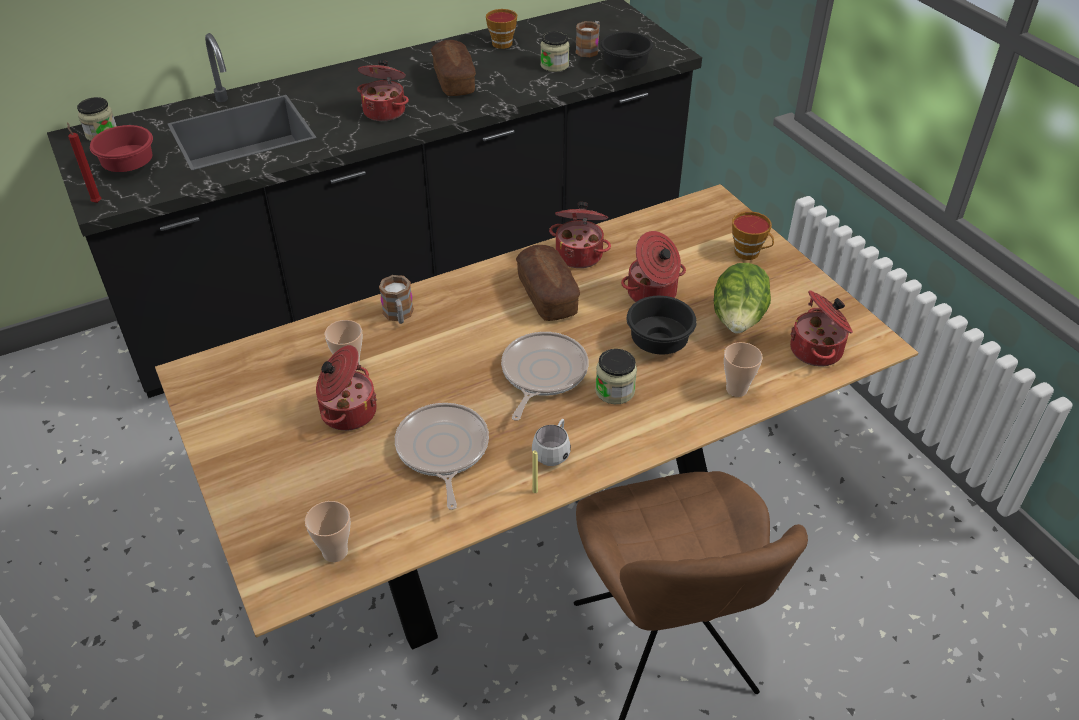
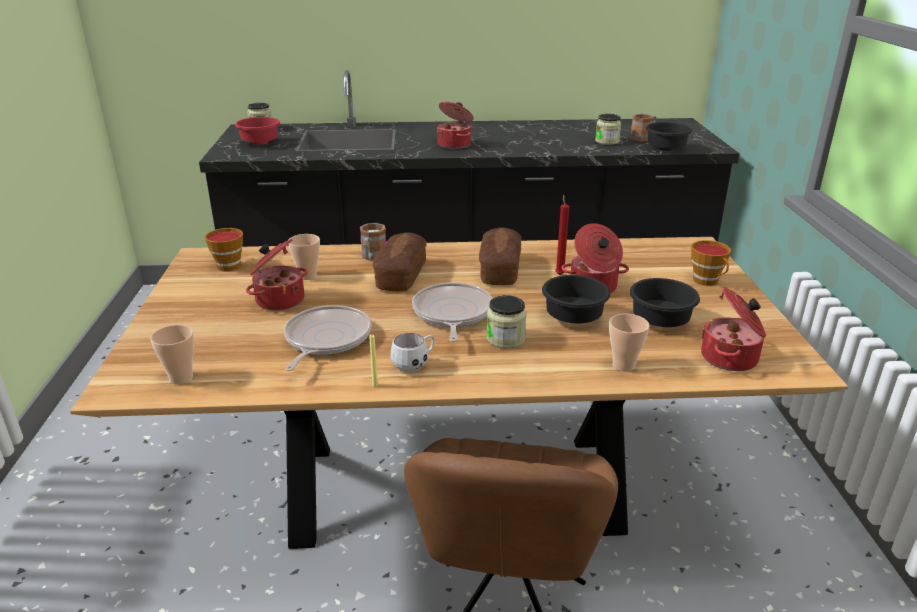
camera: 25 degrees right, 15 degrees down
red candle [67,123,101,203] -> red candle moved to [555,194,569,275]
bread [431,40,476,96] -> bread moved to [373,232,427,291]
cup [486,9,517,49] -> cup moved to [205,228,243,271]
frying pan [501,332,588,421] -> frying pan turned 45 degrees counterclockwise [412,282,493,342]
cooking pot [549,202,611,268] -> none
lettuce [714,263,771,334] -> black bowl [630,278,700,327]

